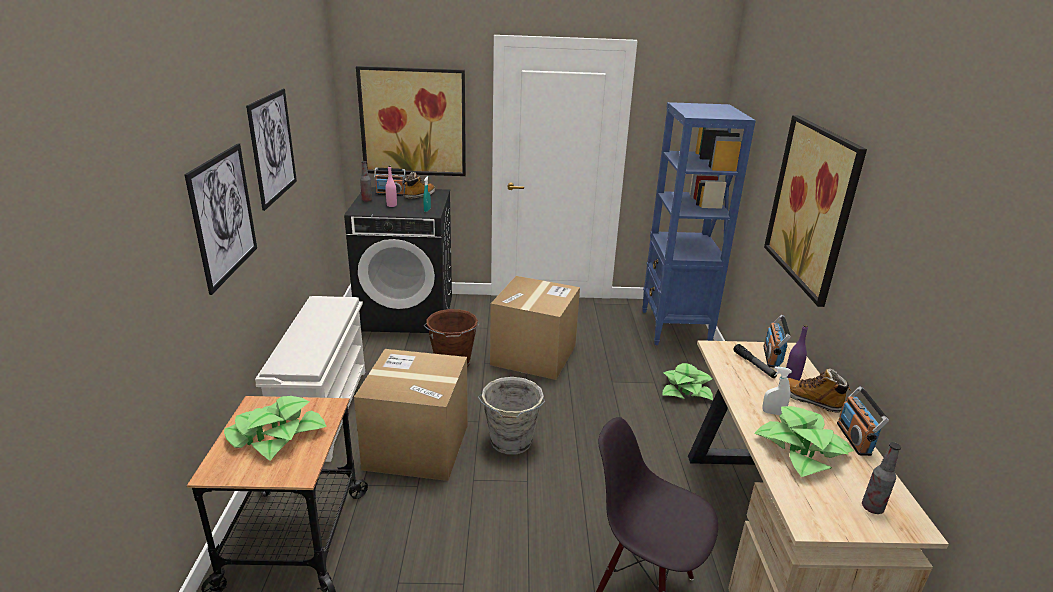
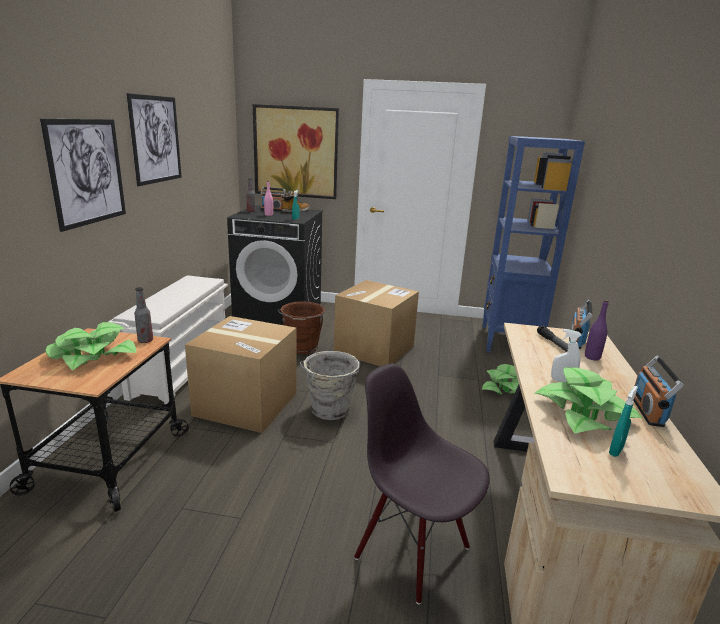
camera: 10 degrees right, 5 degrees down
picture [764,115,867,307] -> none
boot [788,368,851,413] -> none
bottle [862,442,901,514] -> bottle moved to [134,287,153,343]
none -> turquoise spray bottle [609,386,638,457]

